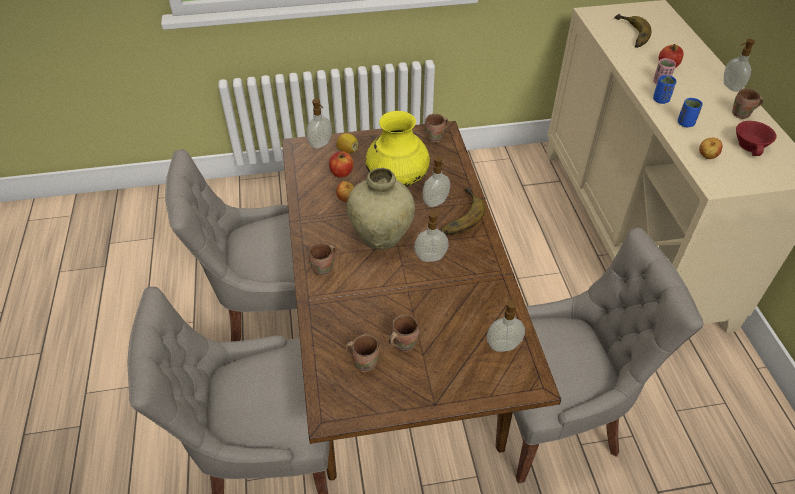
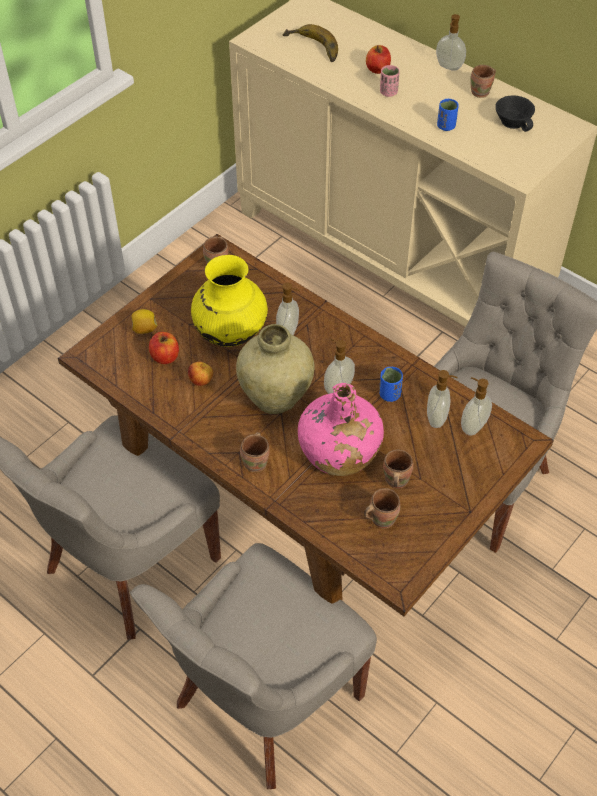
camera: 40 degrees left, 5 degrees up
soap dispenser [306,99,332,149] -> soap dispenser moved to [427,370,458,428]
banana [440,188,485,235] -> none
blue cup [653,75,676,104] -> blue cup moved to [379,367,403,402]
apple [699,138,723,159] -> none
red cup [736,121,777,156] -> black cup [495,95,535,132]
none -> pink bottle [298,383,384,476]

